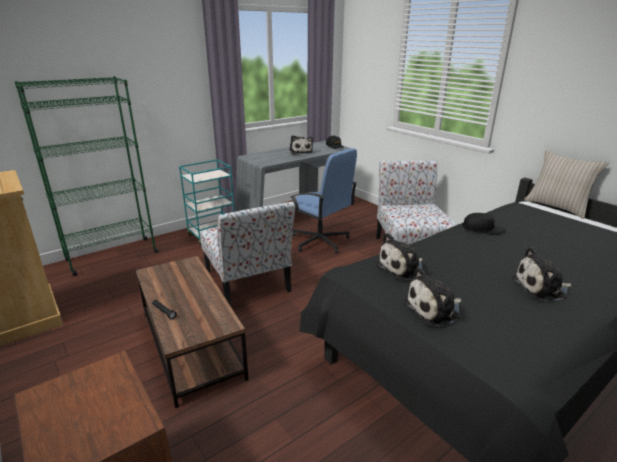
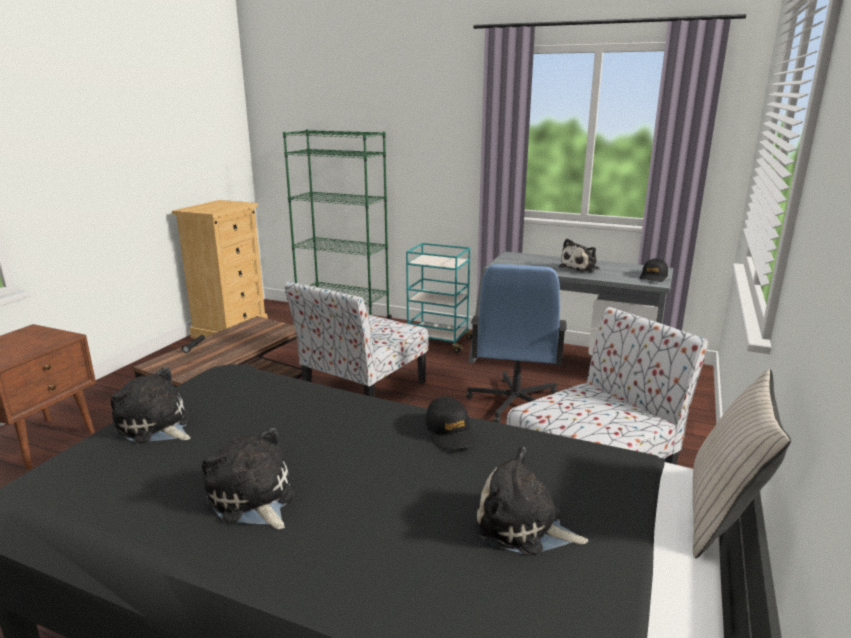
camera: 60 degrees right, 5 degrees down
plush toy [376,233,424,280] -> plush toy moved to [474,447,588,555]

